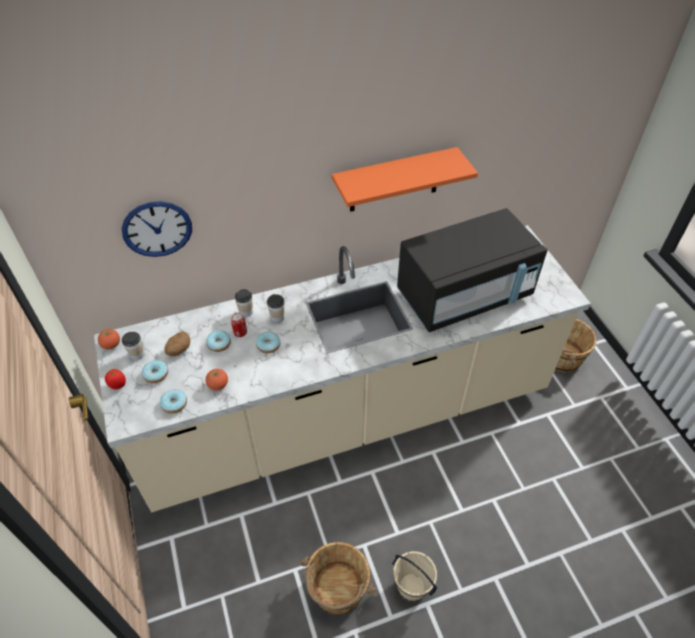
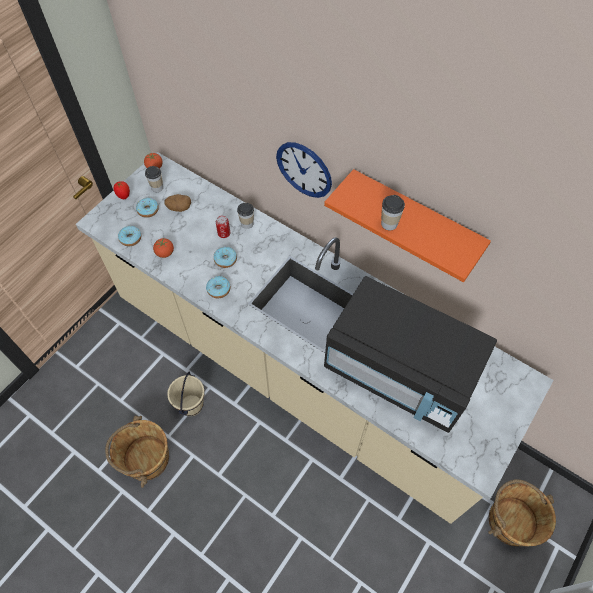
camera: 55 degrees right, 10 degrees up
wall clock [121,201,192,257] -> wall clock moved to [276,142,332,198]
donut [206,330,231,352] -> donut moved to [206,276,230,298]
cup [267,294,284,323] -> cup moved to [381,195,405,230]
beige bucket [392,551,438,602] -> beige bucket moved to [167,372,205,416]

